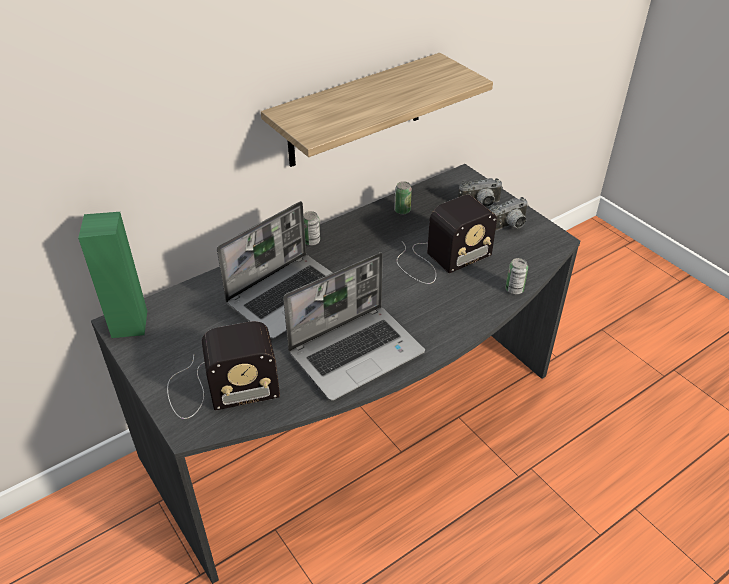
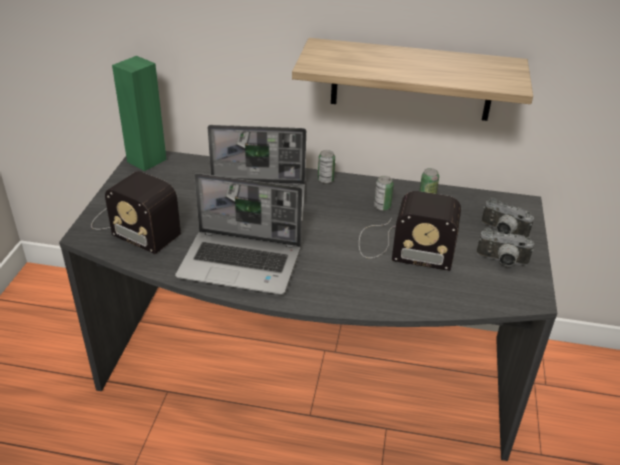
camera: 45 degrees right, 5 degrees down
can [506,258,528,294] -> can moved to [374,176,394,211]

